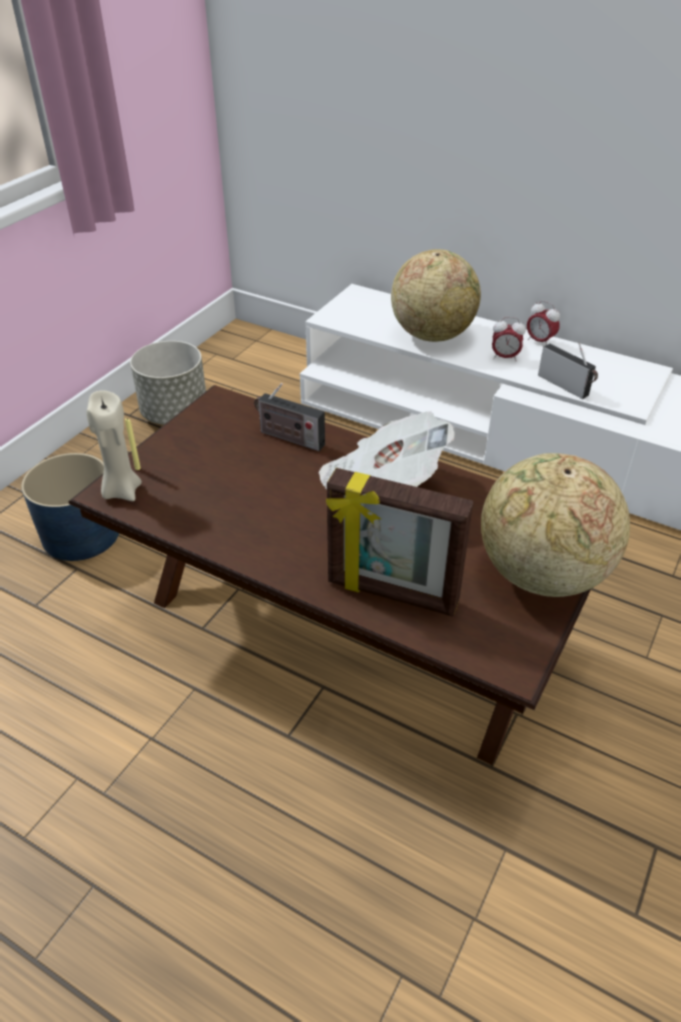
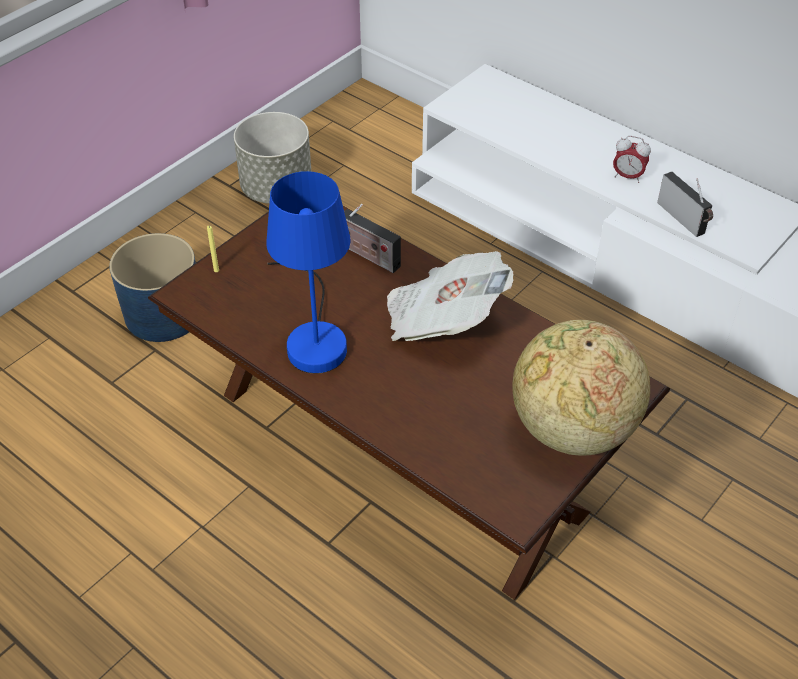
camera: 10 degrees right, 5 degrees up
beige candle [86,391,142,501] -> none
picture frame [326,468,474,616] -> none
globe [391,249,481,342] -> none
alarm clock [527,300,560,345] -> none
none -> blue table lamp [266,171,351,374]

